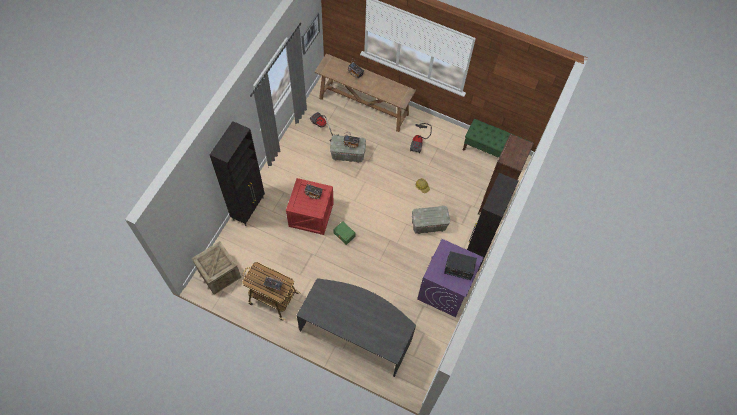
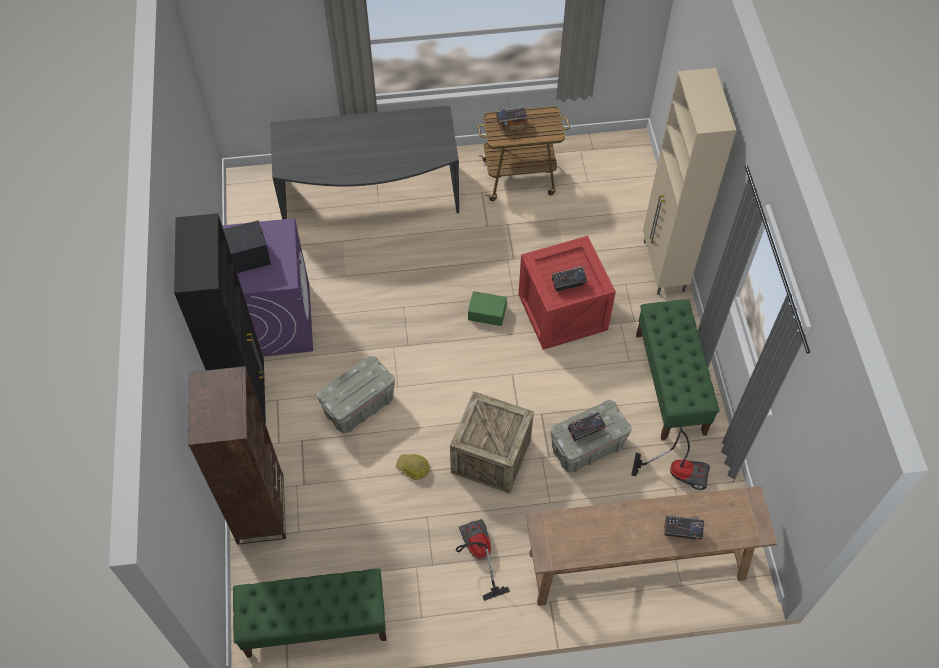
camera: 150 degrees right, 5 degrees down
crate [192,241,241,295] -> crate moved to [450,391,534,494]
black cabinet [210,121,265,226] -> beige cabinet [643,68,736,295]
picture [301,12,320,55] -> none
none -> green bench [636,300,719,441]

